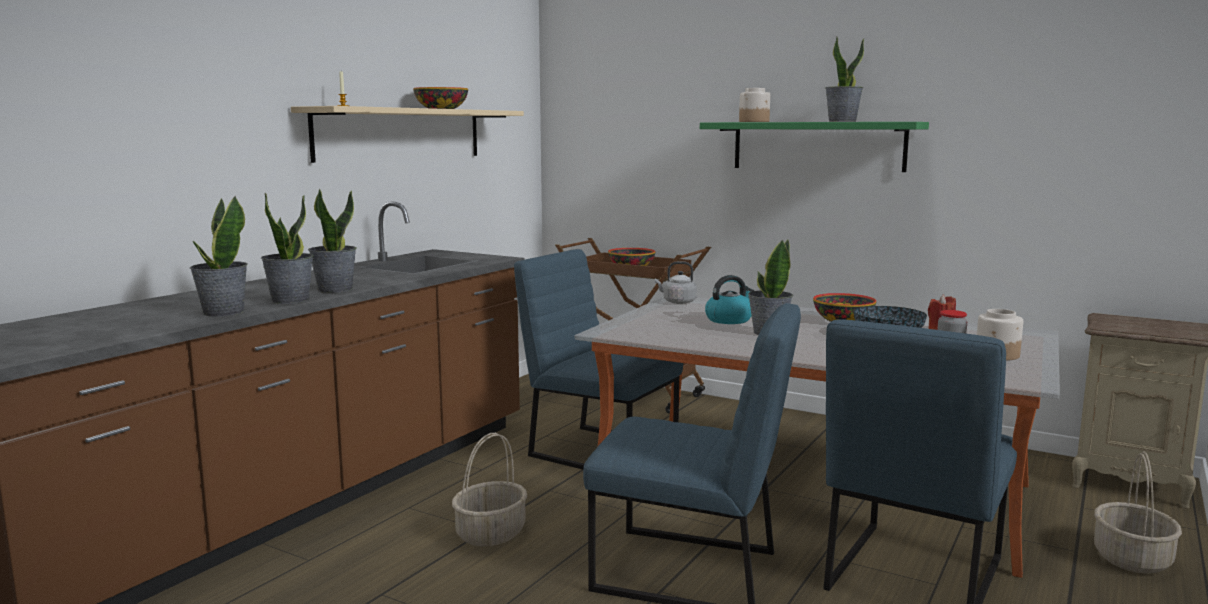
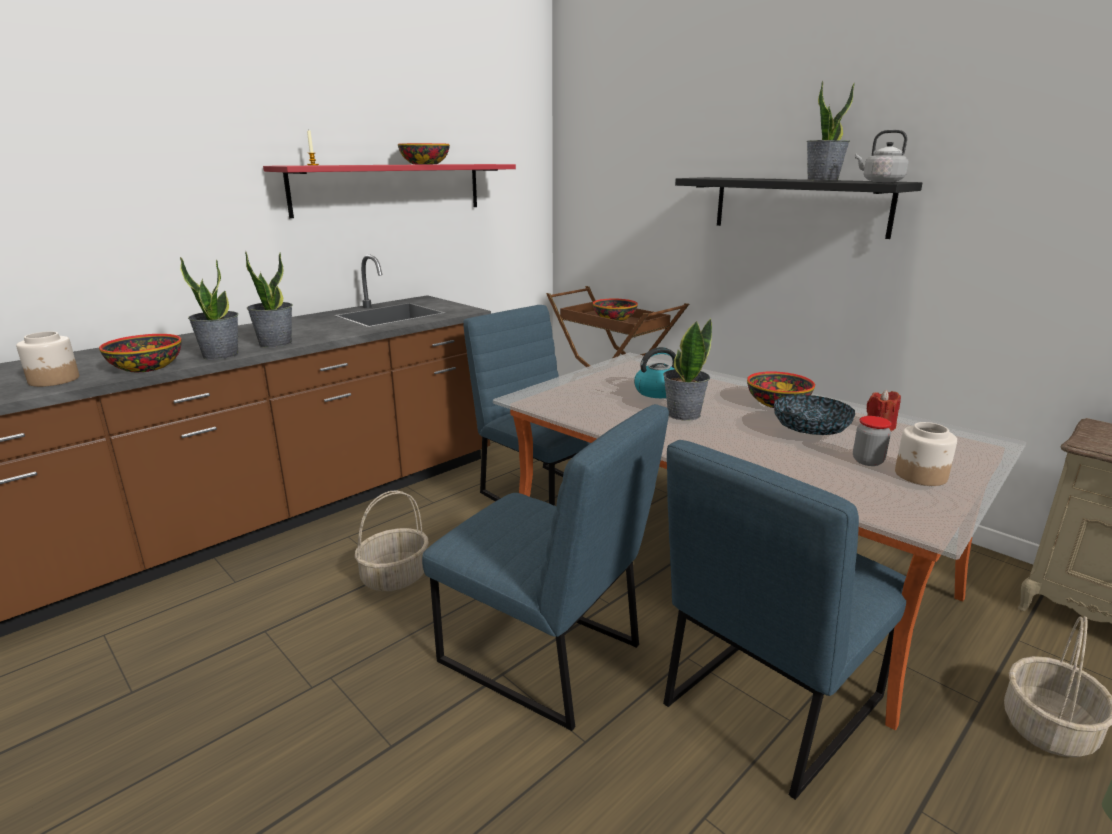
camera: 15 degrees right, 10 degrees up
potted plant [190,196,248,316] -> bowl [99,334,182,372]
beige shelf [291,106,524,163] -> red shelf [263,164,516,218]
grey kettle [655,261,697,304] -> grey kettle moved to [855,130,908,182]
green shelf [700,122,929,172] -> black shelf [675,177,922,239]
jar [739,88,770,122] -> jar moved to [16,332,79,387]

